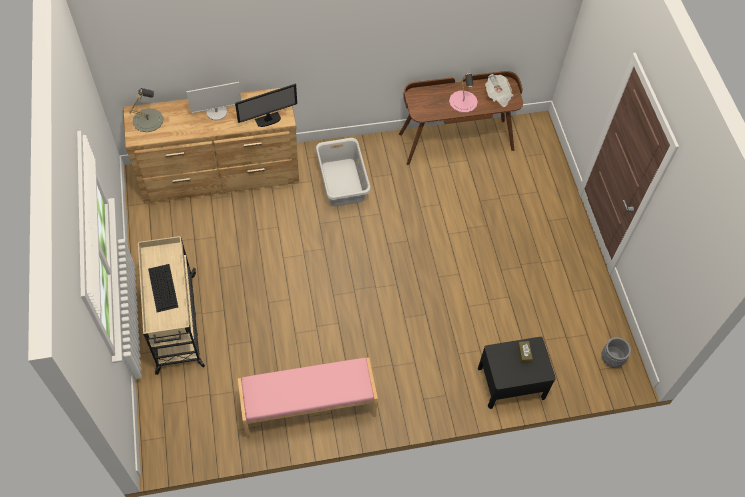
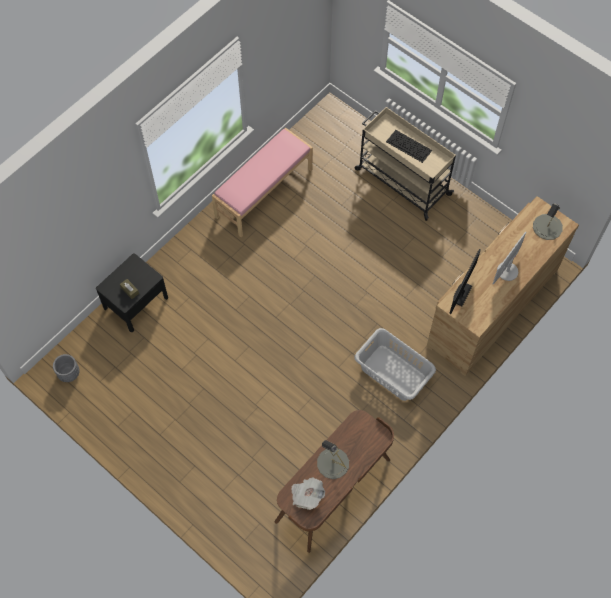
camera: 145 degrees right, 5 degrees up
pink table lamp [449,73,478,113] -> grey table lamp [317,440,349,479]

